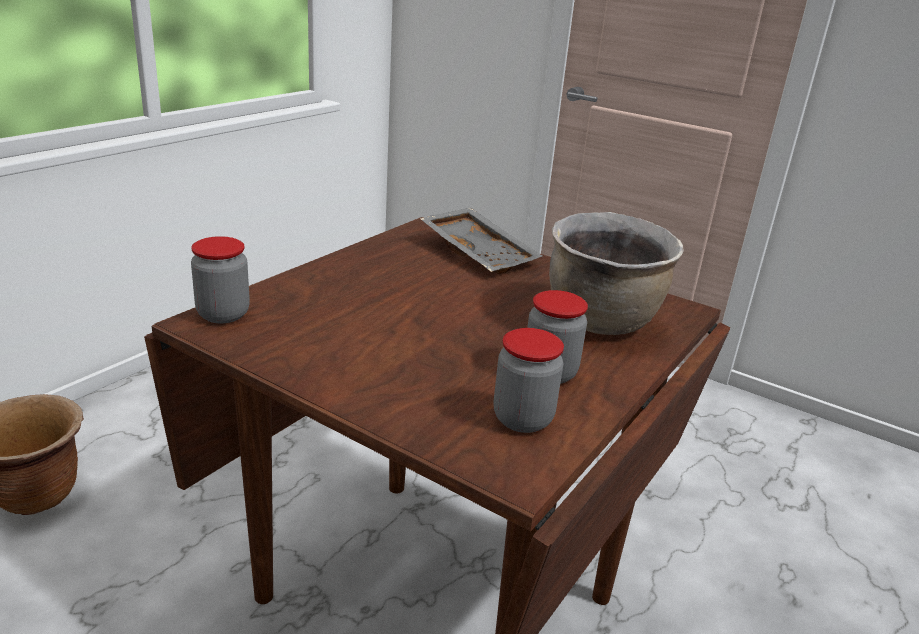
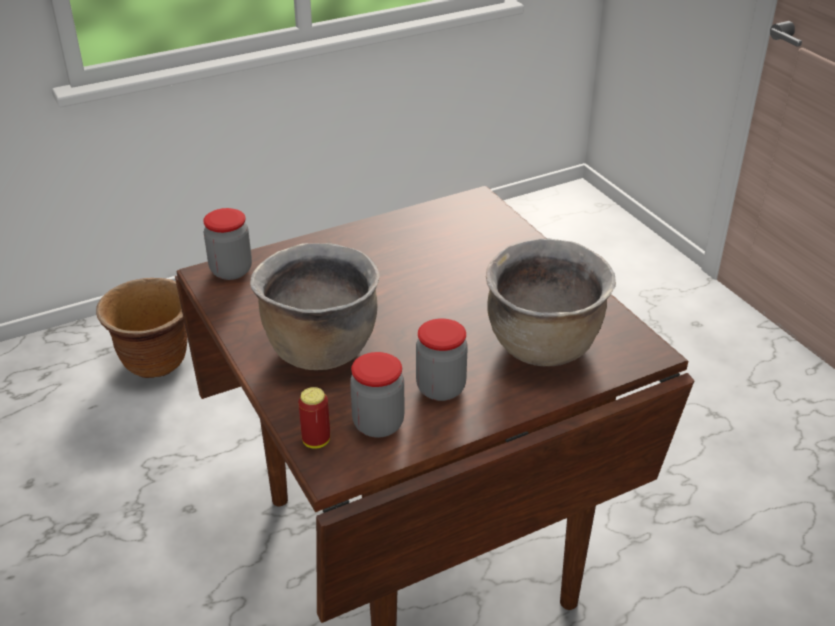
camera: 30 degrees right, 10 degrees up
grey tray [420,208,543,274] -> none
none -> brown cooking pot [250,243,380,370]
none -> can [298,387,330,449]

